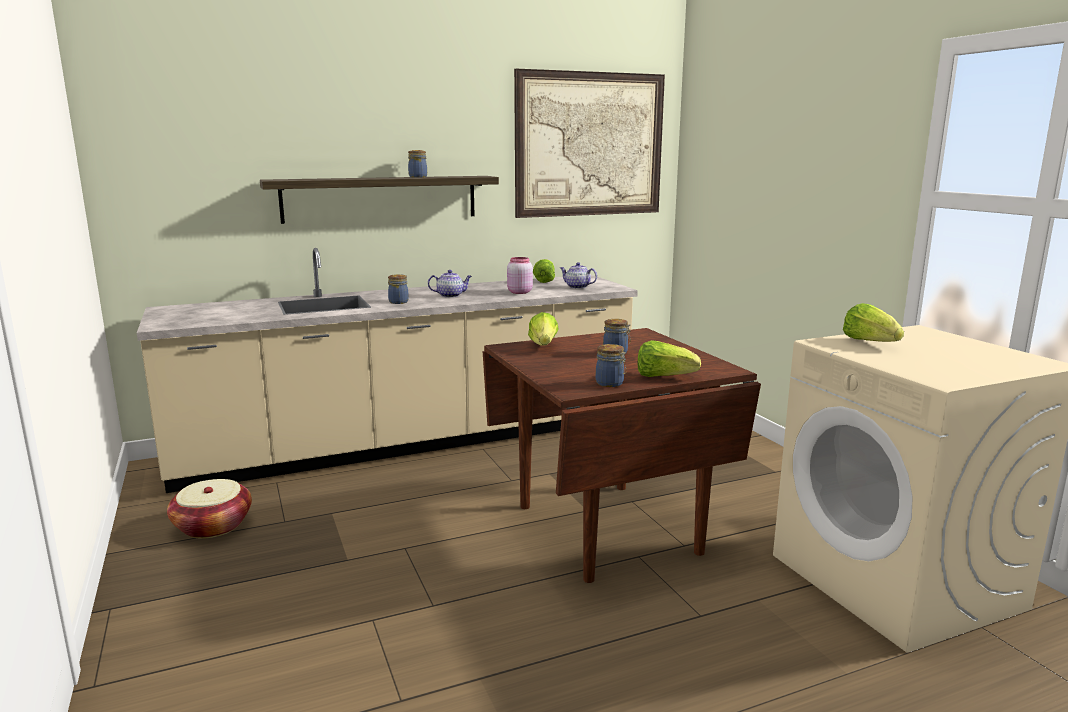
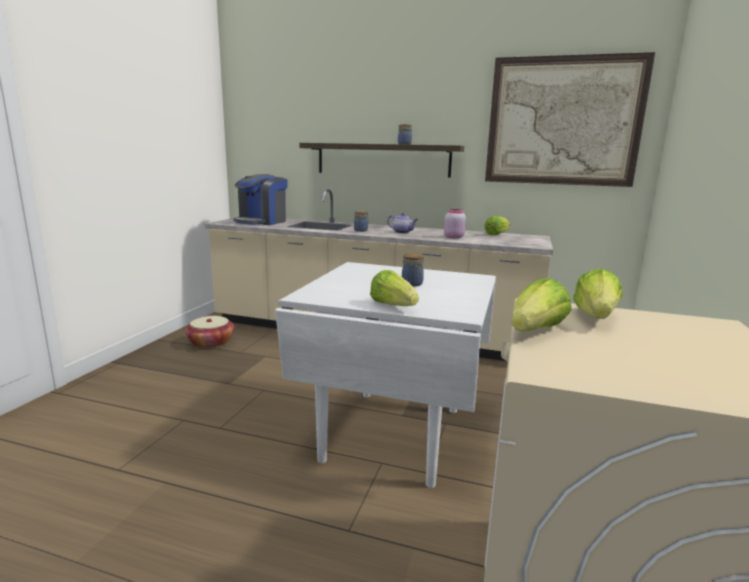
camera: 40 degrees right, 0 degrees up
brown dining table [483,328,761,583] -> white dining table [275,262,496,488]
lettuce [528,312,559,345] -> lettuce moved to [511,278,572,331]
teapot [560,262,597,289] -> none
jar [596,344,626,387] -> none
none -> coffee machine [233,174,288,225]

